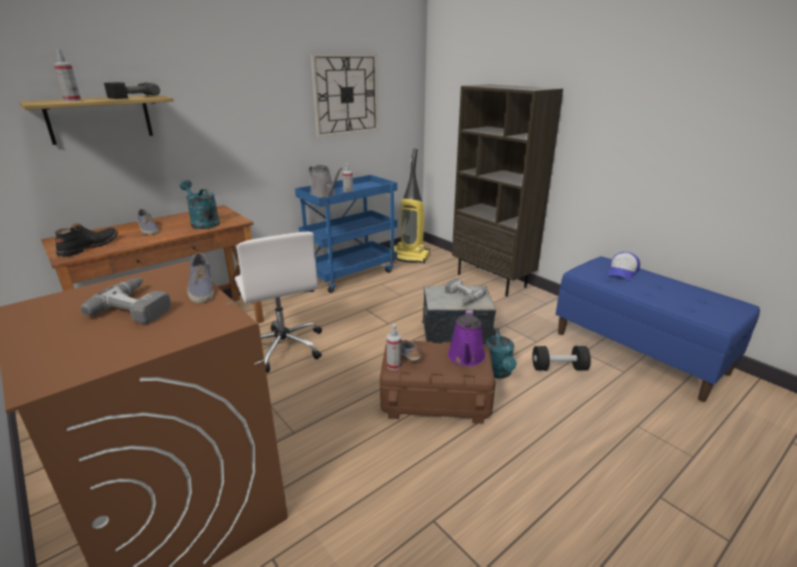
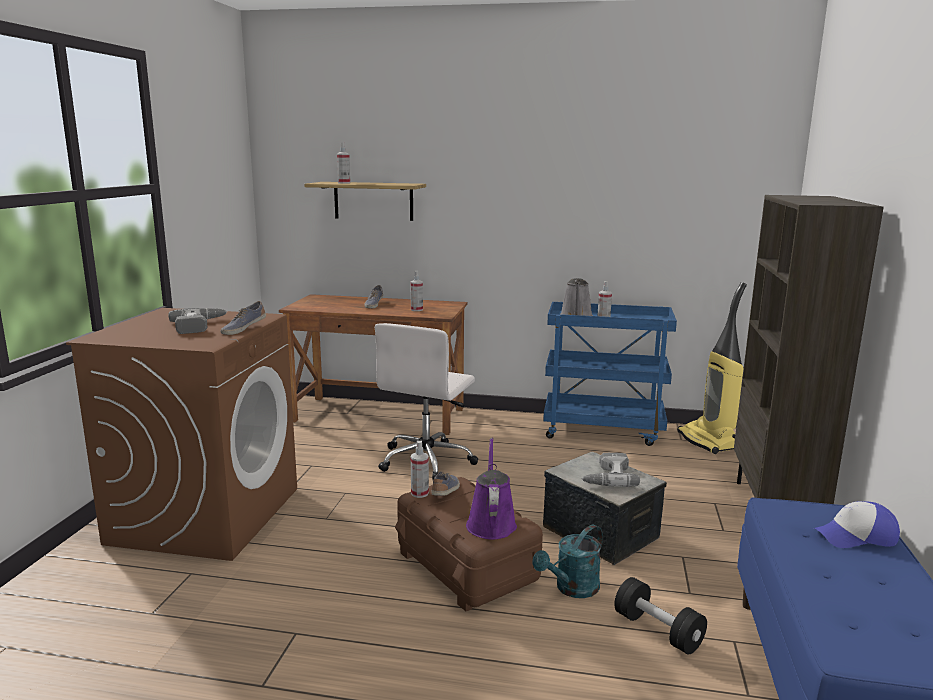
camera: 50 degrees right, 10 degrees down
black boot [55,224,118,257] -> none
power drill [104,82,160,99] -> none
turquoise watering can [180,180,220,229] -> spray bottle [410,271,423,311]
wall clock [311,54,378,138] -> none
purple watering can [448,310,486,366] -> purple watering can turned 120 degrees clockwise [466,438,517,539]

